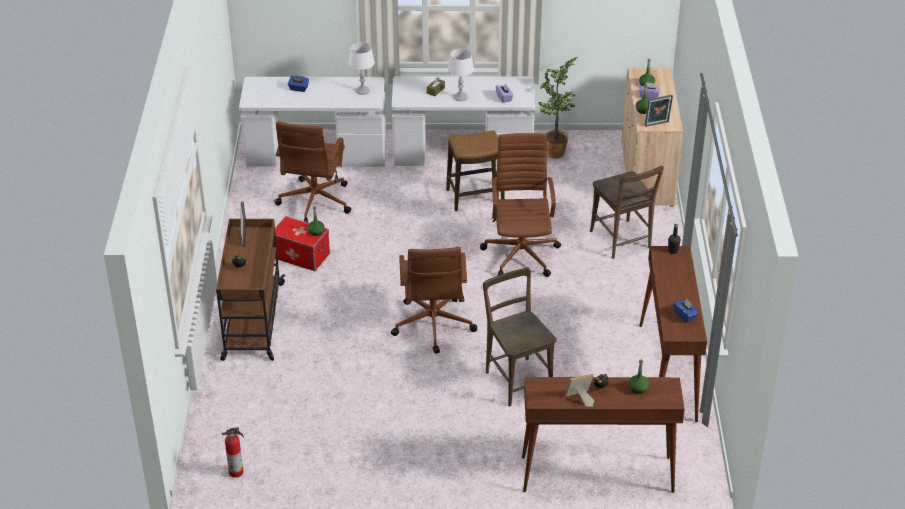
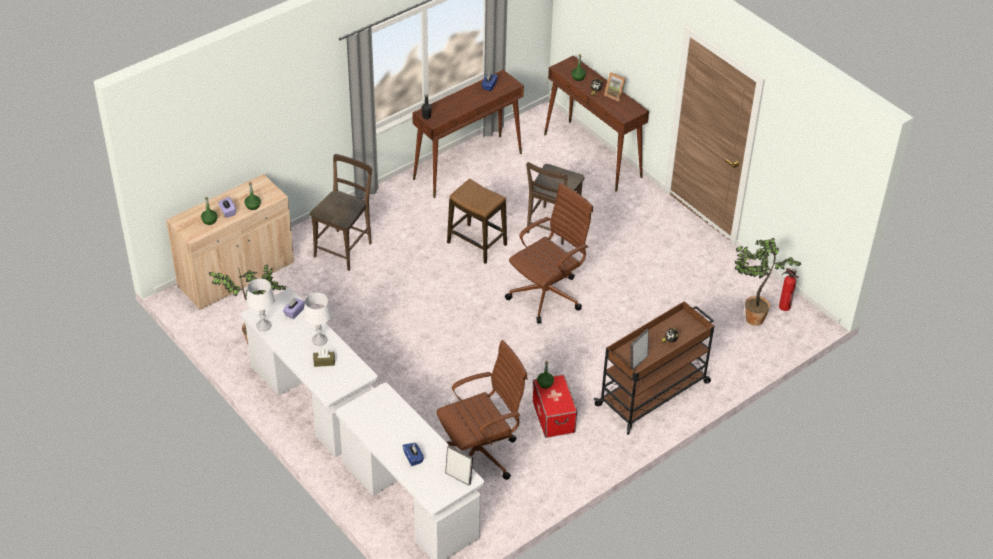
camera: 130 degrees left, 5 degrees up
white table lamp [349,42,375,95] -> white table lamp moved to [246,279,275,331]
stool [446,130,505,211] -> stool moved to [447,179,507,264]
brown office chair [480,133,561,277] -> none
picture frame [645,95,673,127] -> picture frame moved to [445,445,473,486]
none -> potted plant [734,238,801,326]

